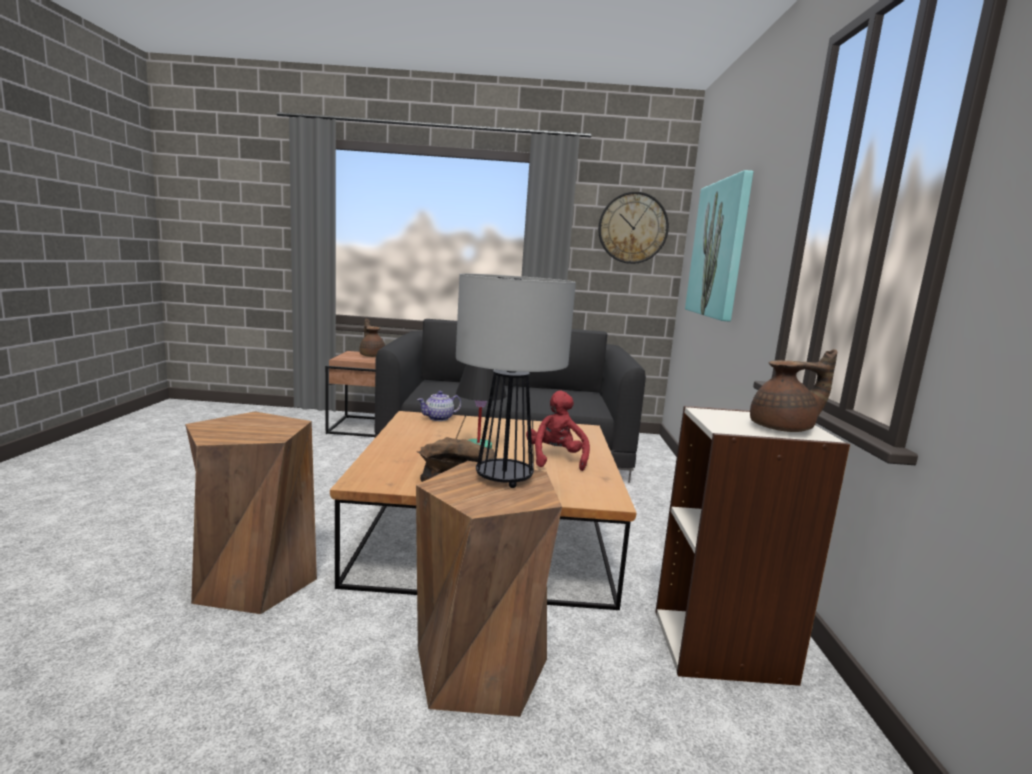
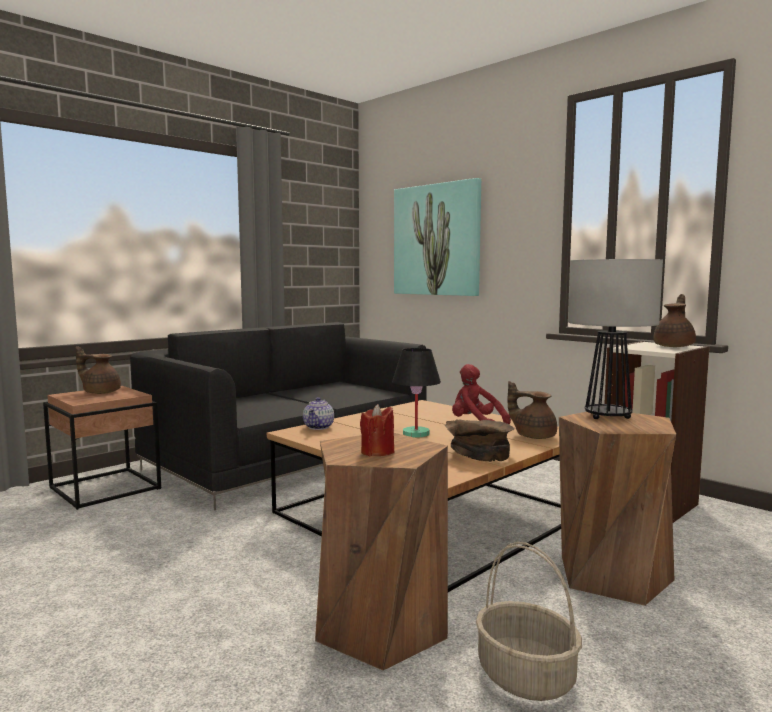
camera: 45 degrees left, 5 degrees down
wall clock [598,192,669,264] -> none
none -> red candle [360,404,394,456]
none -> basket [476,542,582,701]
none -> brown teapot [508,381,557,439]

